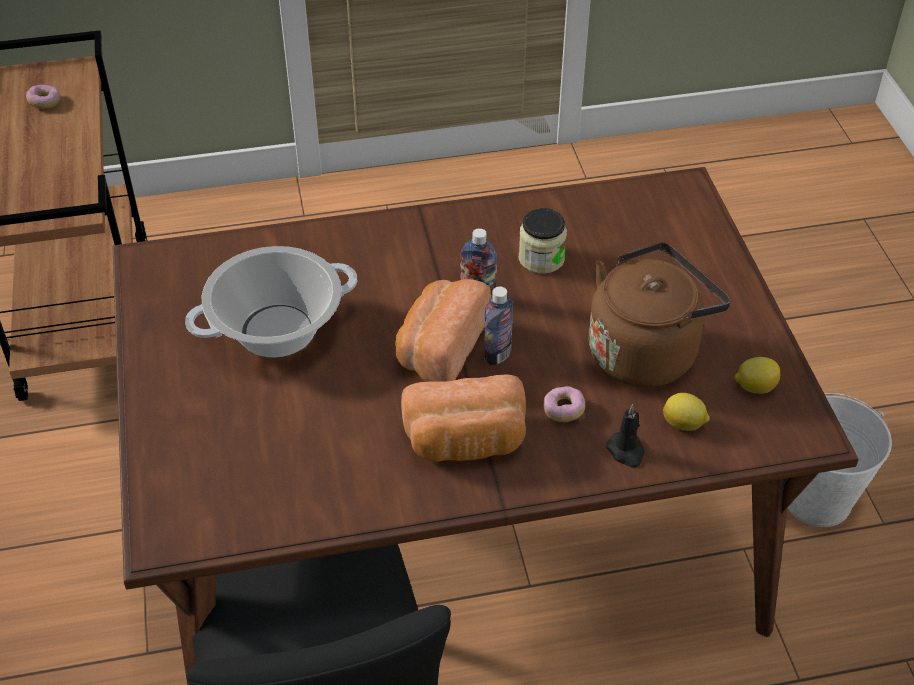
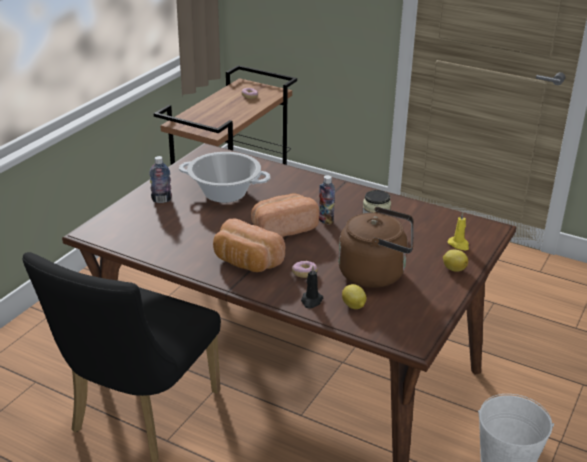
camera: 40 degrees right, 15 degrees down
bottle [484,286,513,366] -> bottle moved to [149,156,172,203]
lemon [734,357,780,394] -> lemon moved to [443,250,468,272]
none -> yellow candle [448,212,469,250]

